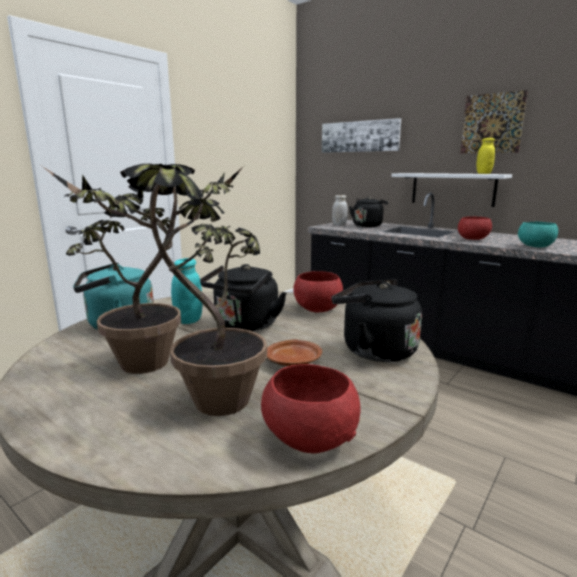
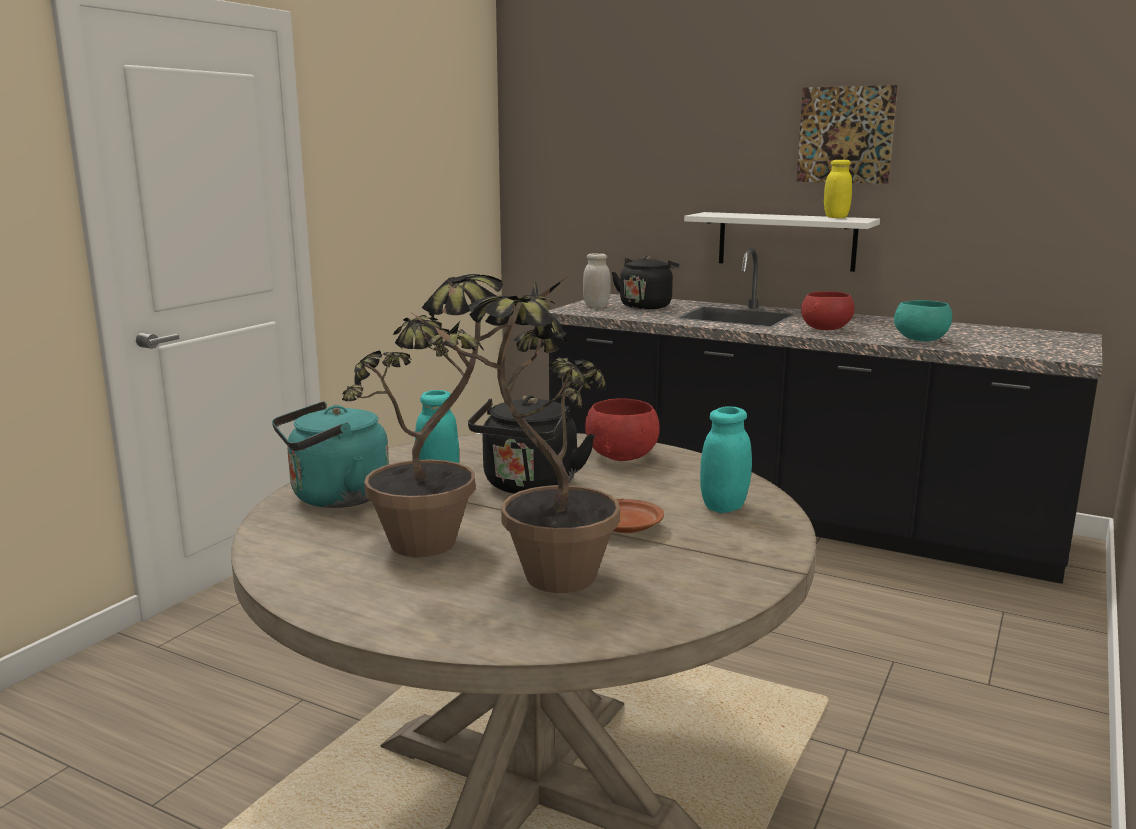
camera: 10 degrees left, 0 degrees up
red bowl [261,364,360,454] -> none
picture [322,118,401,153] -> none
black kettle [331,279,422,362] -> turquoise jar [700,407,752,513]

